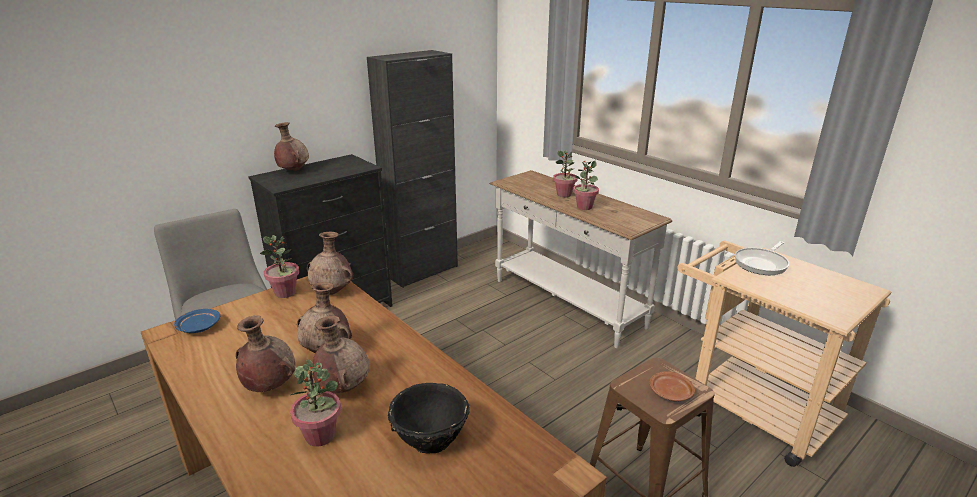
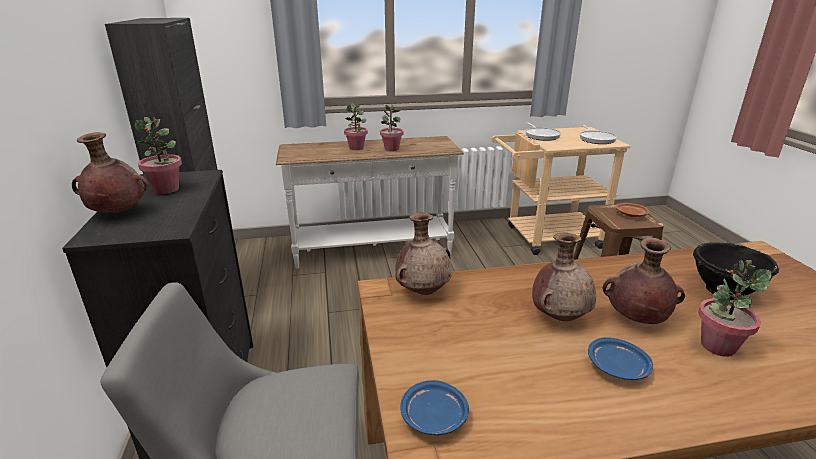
camera: 60 degrees left, 0 degrees up
brown vase [236,315,295,392] -> blue plate [588,337,653,380]
potted plant [260,235,299,298] -> potted plant moved to [135,117,182,194]
none -> frying pan [580,125,617,144]

